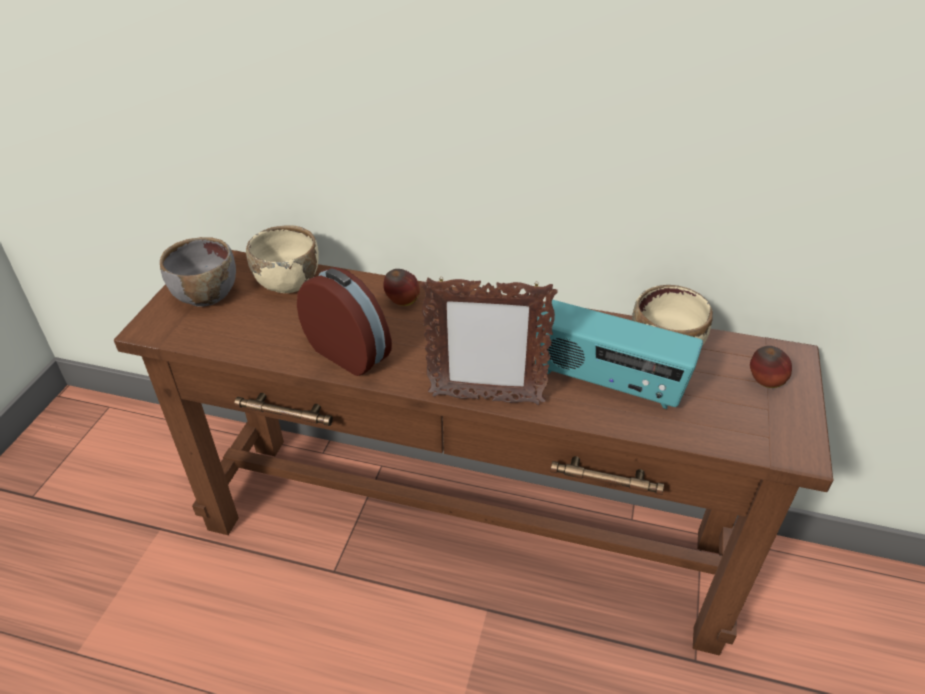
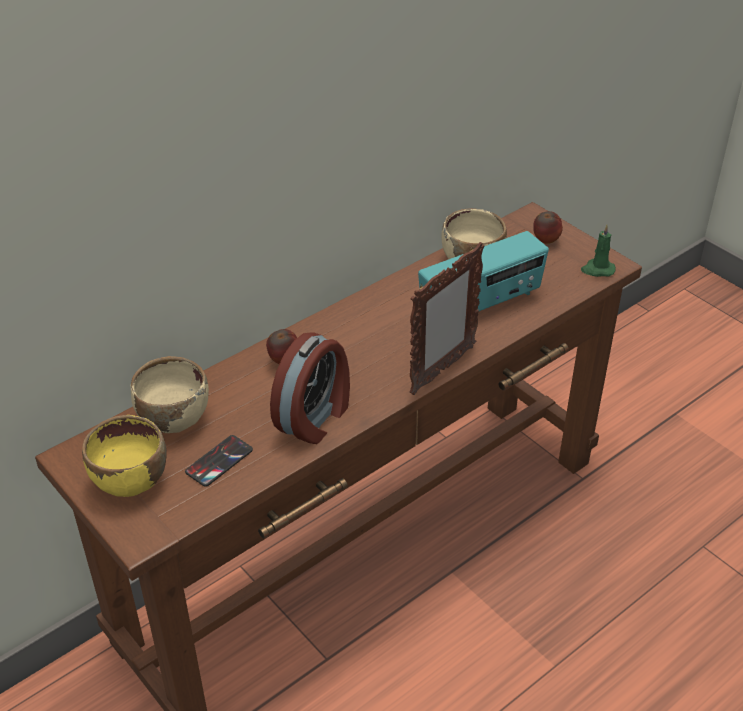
camera: 55 degrees left, 0 degrees up
grey bowl [160,237,236,307] -> yellow bowl [82,415,167,497]
alarm clock [297,267,392,376] -> alarm clock turned 135 degrees clockwise [270,332,350,444]
none -> phone [185,435,253,487]
none -> green candle [581,224,616,277]

